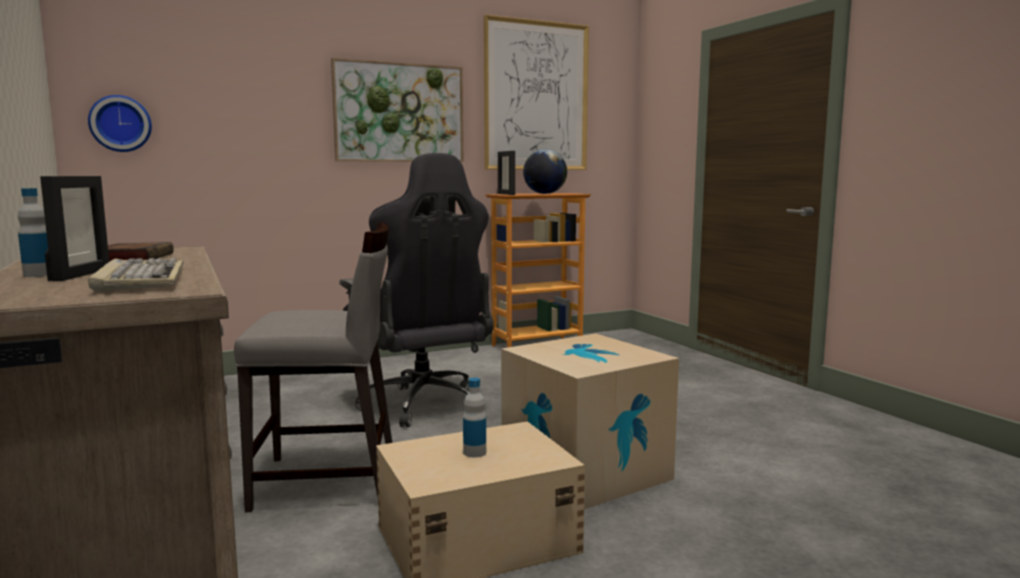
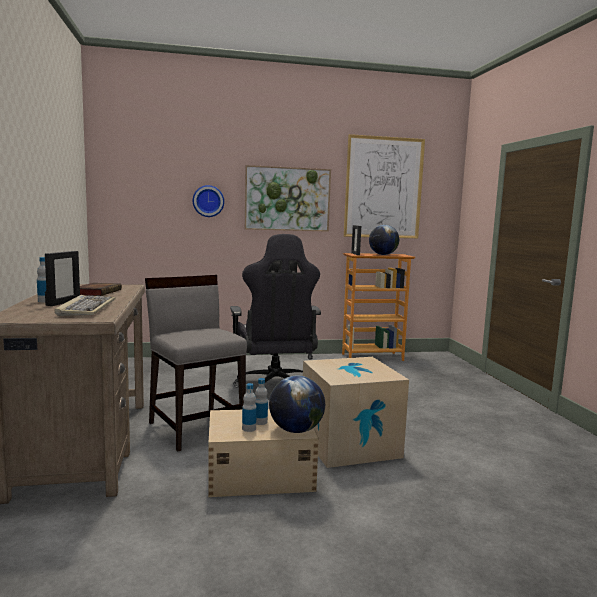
camera: 15 degrees right, 0 degrees up
wall clock [88,95,152,152] -> wall clock moved to [193,185,224,217]
grey chair [234,222,392,512] -> grey chair turned 135 degrees counterclockwise [145,275,247,452]
none -> bottle [242,383,257,432]
none -> globe [269,375,325,433]

